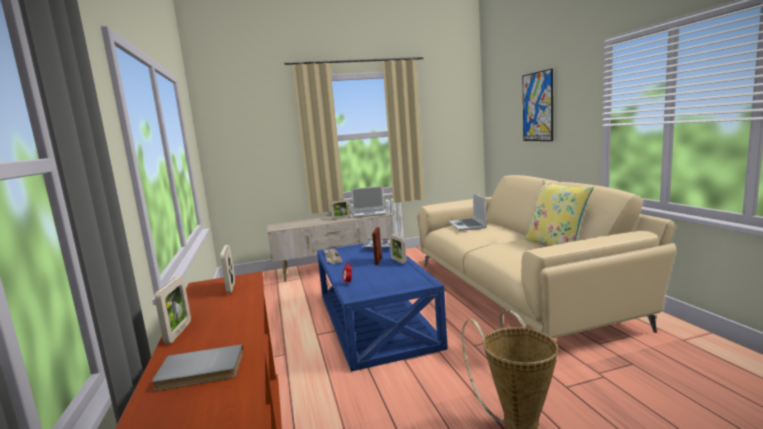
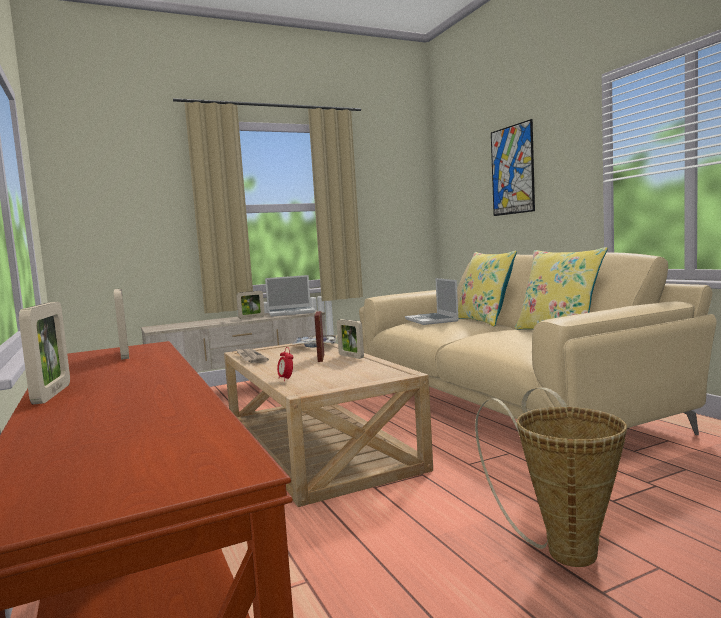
camera: 10 degrees left, 5 degrees down
grey book [152,344,244,391] -> none
blue coffee table [317,243,448,371] -> beige coffee table [224,343,433,507]
none -> yellow pillow [458,251,517,326]

